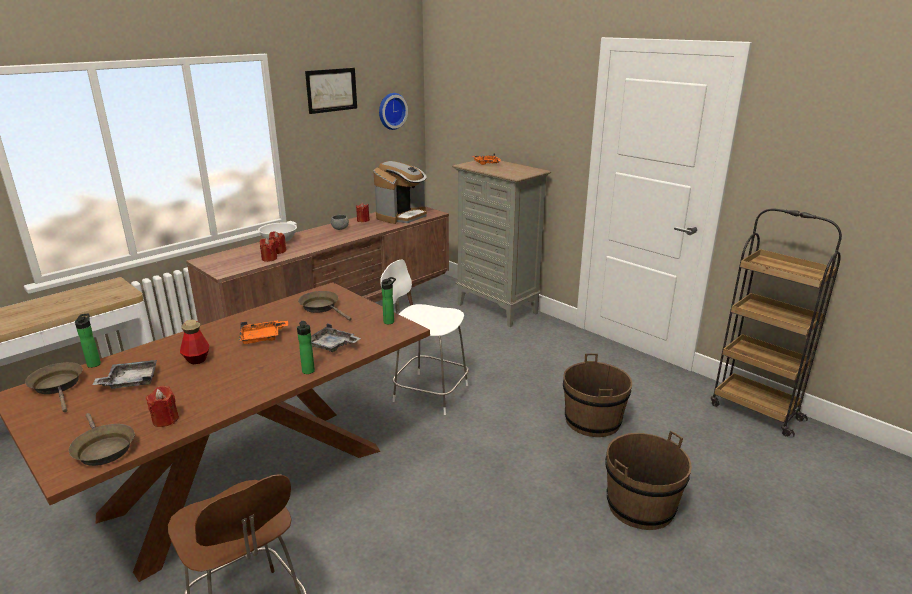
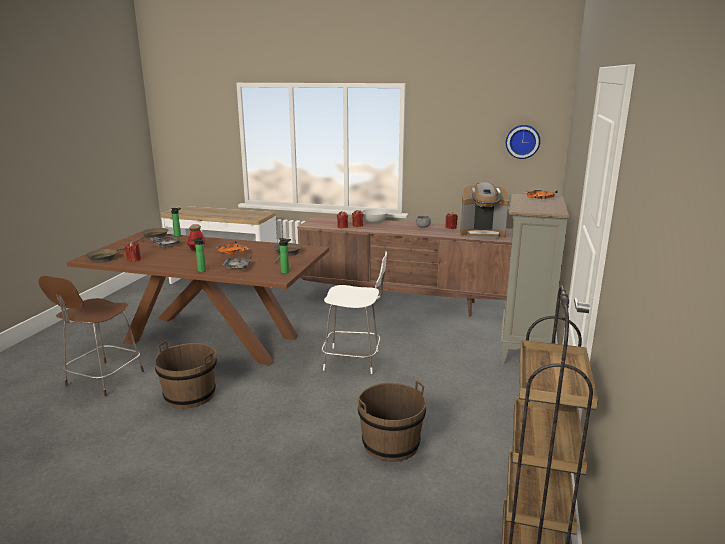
camera: 60 degrees right, 5 degrees down
picture [305,68,357,114] -> none
white chair [380,259,469,415] -> white chair turned 105 degrees clockwise [321,251,387,374]
brown bucket [605,430,692,530] -> brown bucket moved to [154,341,217,409]

